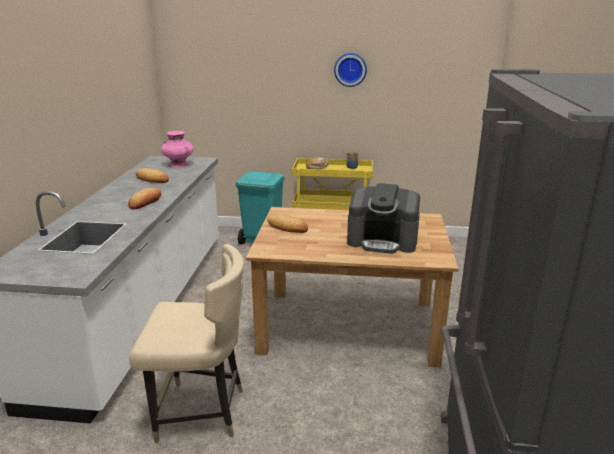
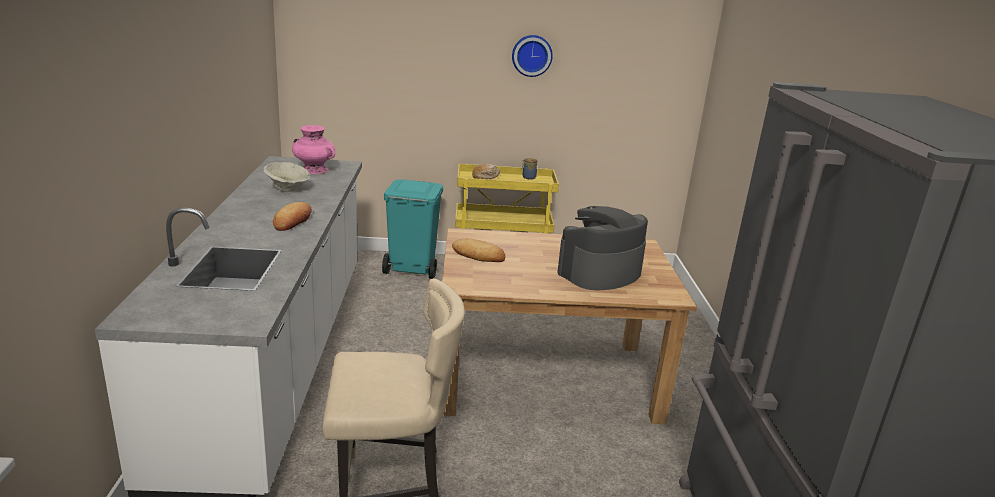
camera: 10 degrees left, 0 degrees up
bread [136,168,169,183] -> beige bowl [264,162,310,192]
coffee machine [347,183,420,254] -> coffee machine turned 135 degrees clockwise [557,206,648,291]

